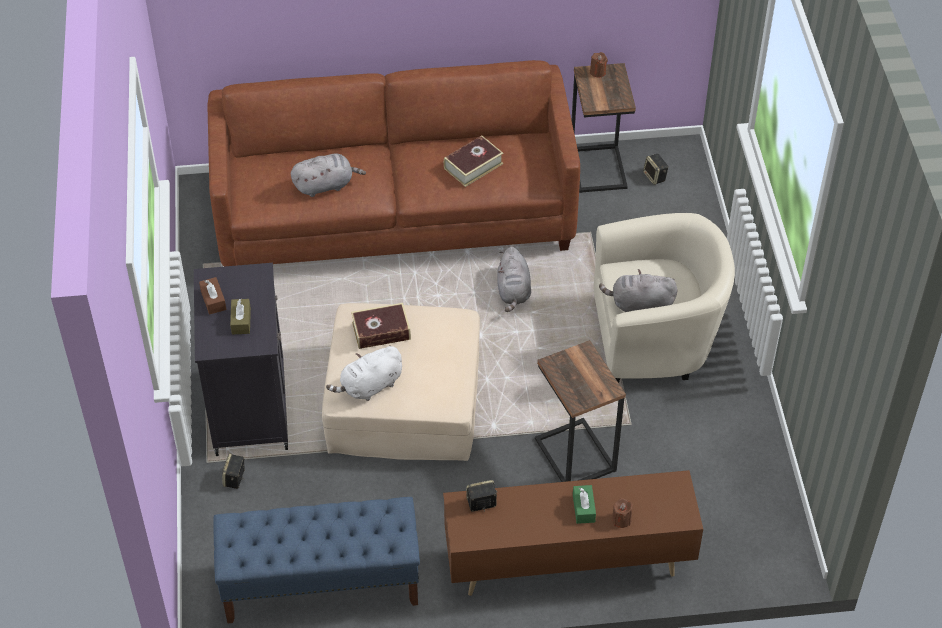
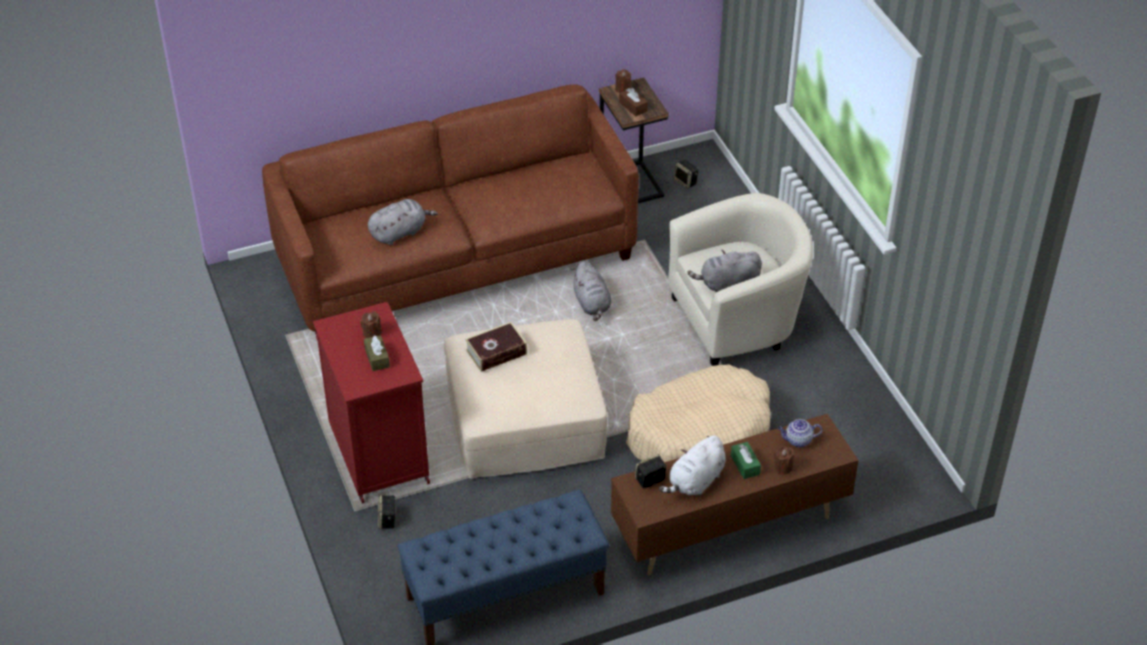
camera: 15 degrees left, 5 degrees down
black cabinet [194,263,288,456] -> red cabinet [313,302,430,504]
brown tissue box [199,277,227,315] -> brown tissue box moved to [619,88,648,116]
white plush toy [326,345,402,401] -> white plush toy moved to [659,435,725,496]
book [444,135,503,187] -> none
side table [535,340,626,482] -> beige dog bed [626,365,771,462]
none -> brown candle [361,311,382,338]
none -> teapot [778,419,823,447]

